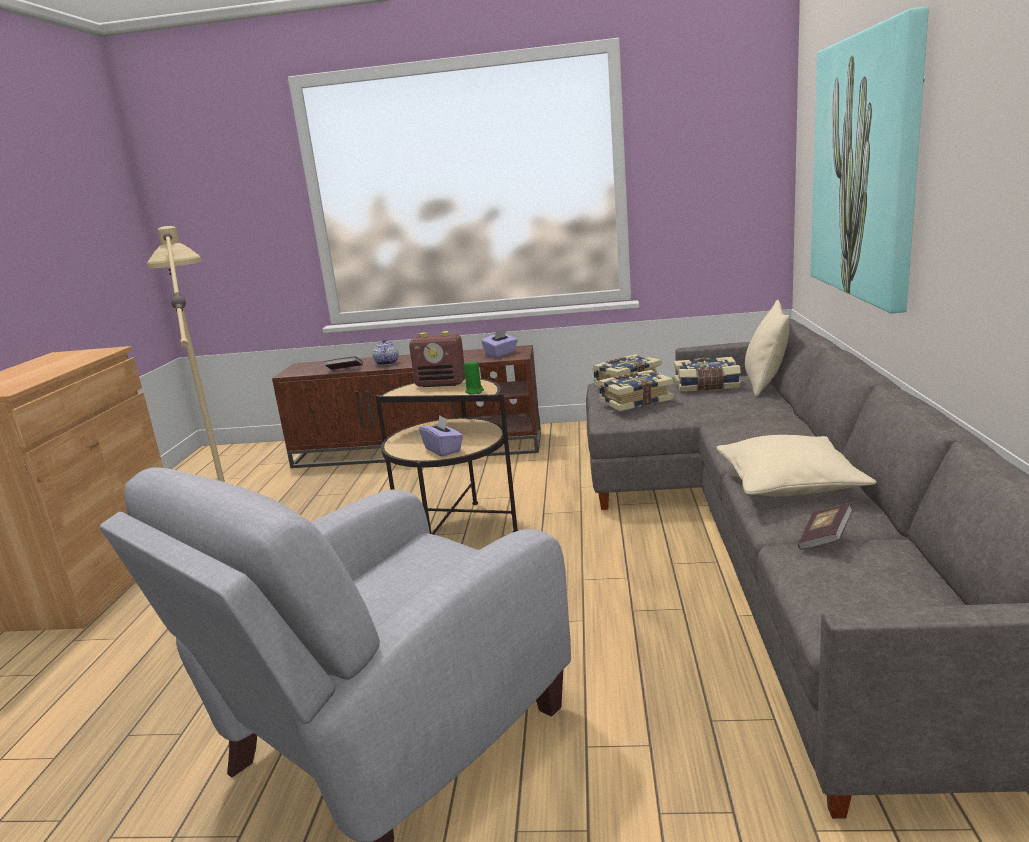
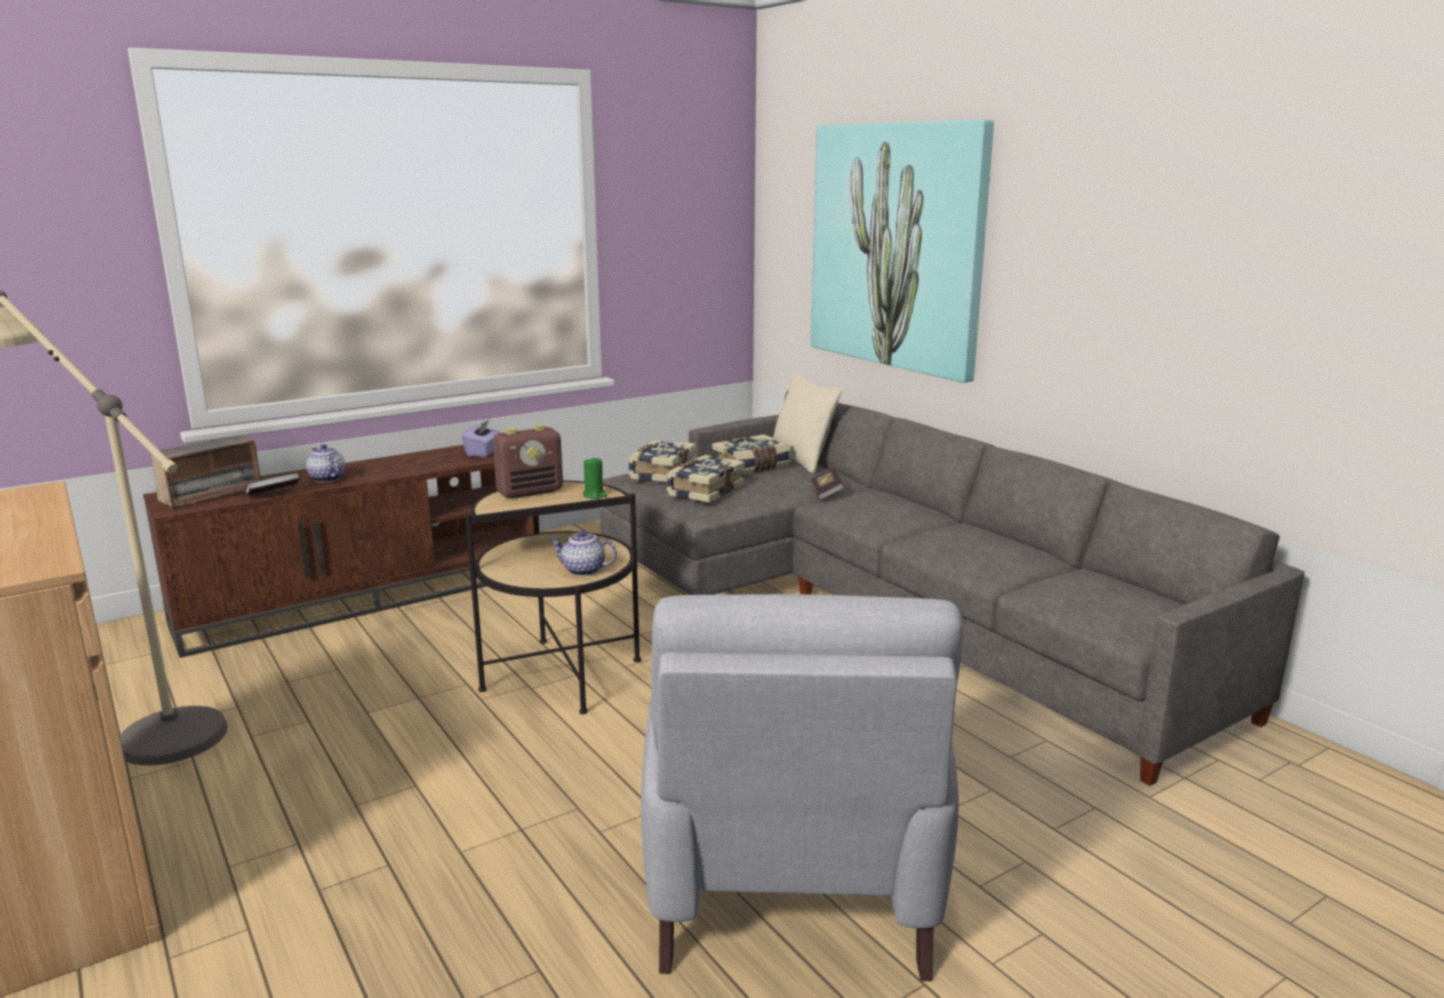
camera: 40 degrees left, 0 degrees up
purple tissue box [419,415,463,457] -> teapot [550,530,617,576]
beige pillow [717,435,877,497] -> none
book [798,503,853,550] -> book moved to [811,468,845,500]
none -> radio [151,435,265,508]

